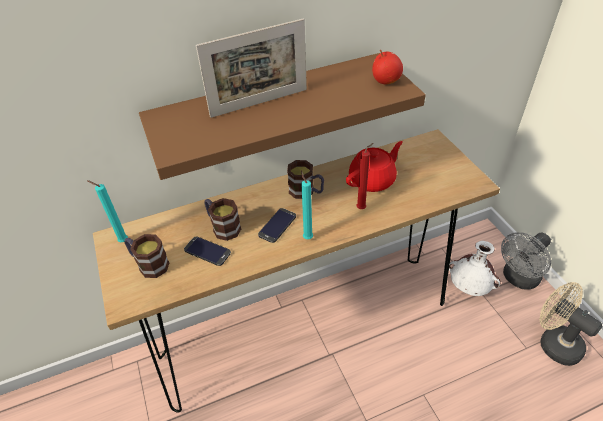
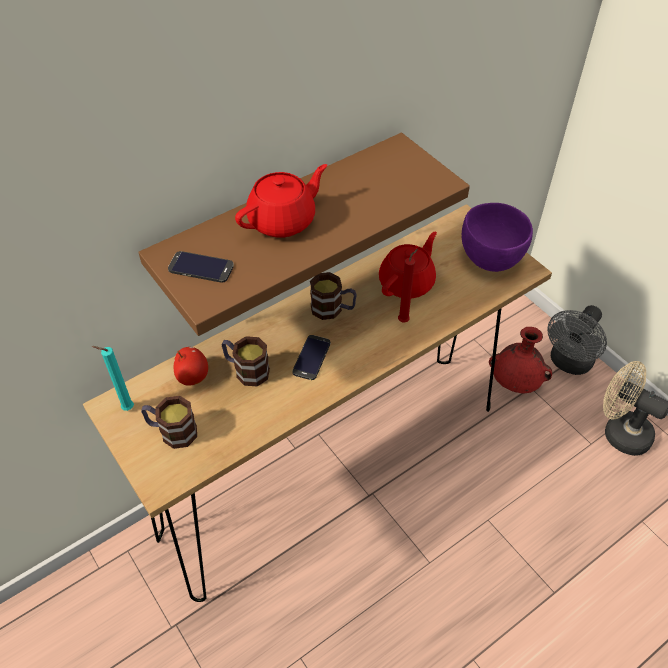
camera: 15 degrees left, 5 degrees up
phone [184,237,231,266] -> phone moved to [168,251,234,283]
picture frame [196,18,307,118] -> red teapot [235,164,327,238]
turquoise candle [301,171,313,240] -> none
apple [372,50,403,84] -> apple moved to [174,347,208,386]
white vase [449,241,500,296] -> red vase [489,327,552,393]
none -> purple bowl [462,203,533,272]

